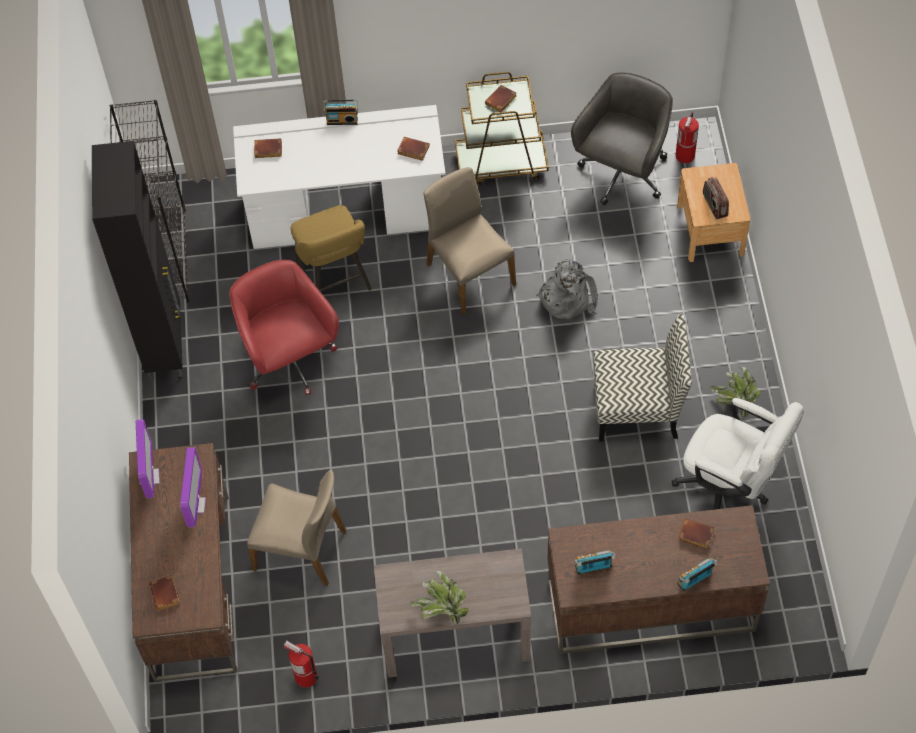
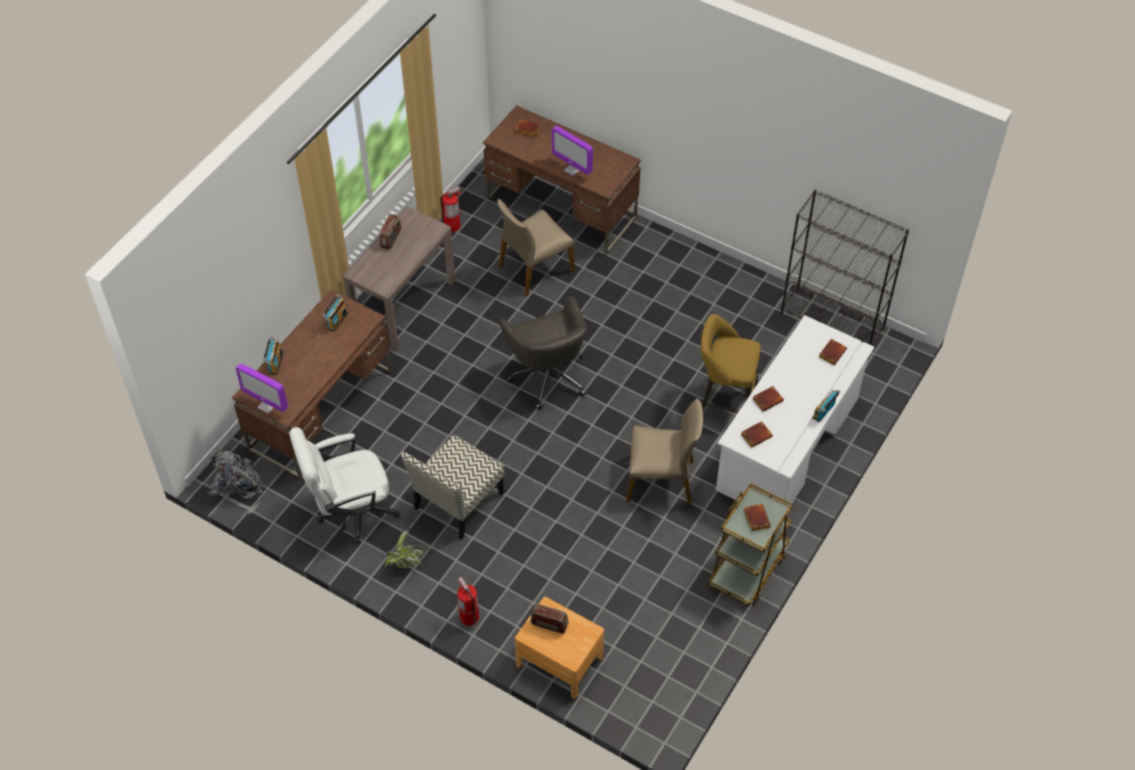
camera: 125 degrees right, 5 degrees down
black cabinet [92,141,183,381] -> none
monitor [136,419,160,498] -> monitor moved to [236,363,288,413]
red office chair [229,260,339,395] -> none
potted plant [409,571,470,625] -> radio [379,214,401,250]
grey backpack [535,259,598,319] -> grey backpack moved to [207,450,264,514]
grey office chair [571,72,673,205] -> grey office chair moved to [499,296,587,410]
fire extinguisher [676,112,699,163] -> fire extinguisher moved to [457,577,479,626]
brown book [678,519,715,549] -> brown book moved to [753,386,784,412]

